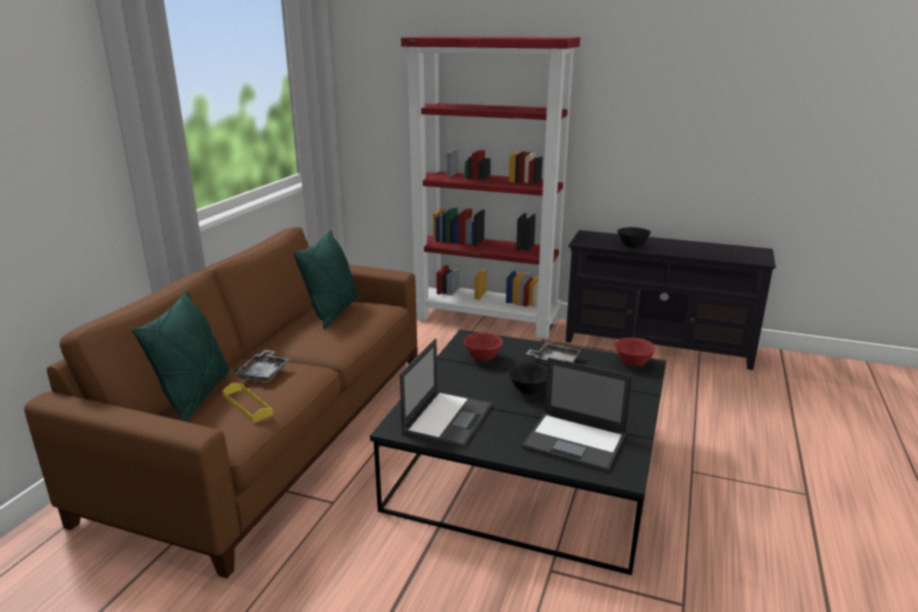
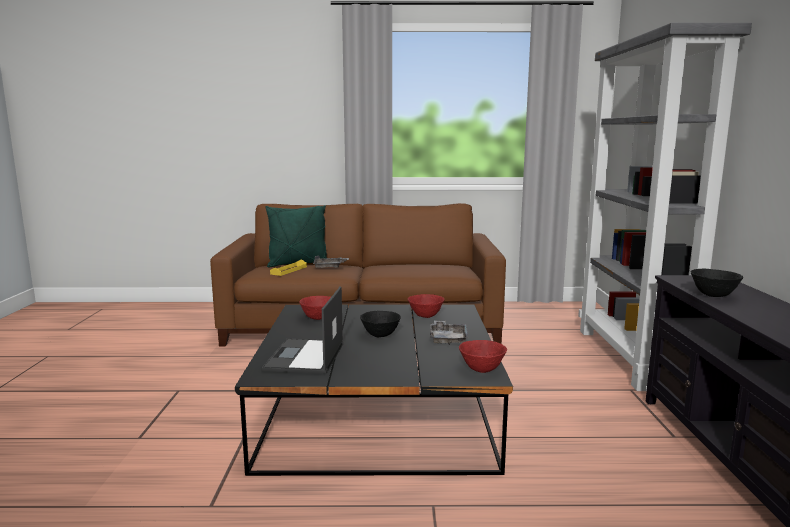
camera: 70 degrees right, 10 degrees down
green pillow [293,230,358,329] -> none
laptop [400,338,492,448] -> red bowl [299,296,331,320]
red bookcase [401,36,580,339] -> grey bookcase [578,23,752,391]

